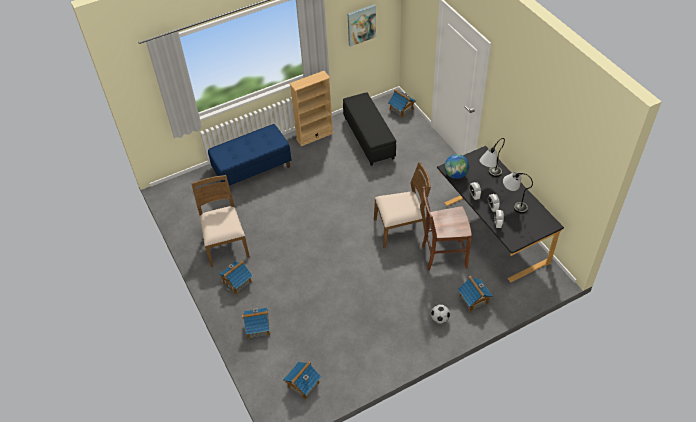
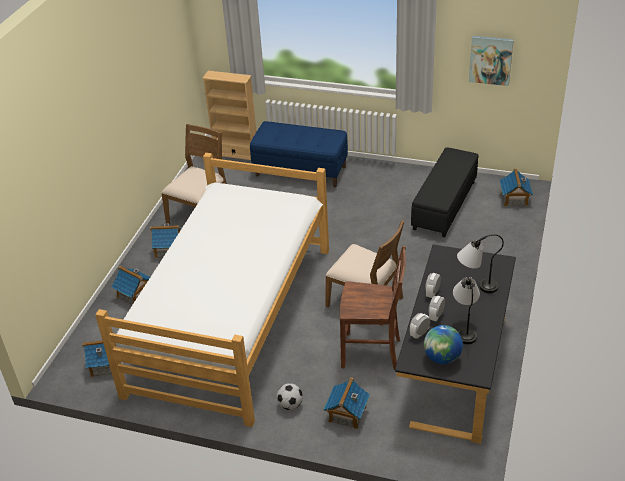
camera: 45 degrees right, 10 degrees down
beige bookcase [289,71,334,146] -> beige bookcase moved to [202,71,257,160]
brown chair [422,187,472,270] -> brown chair turned 150 degrees clockwise [340,246,406,370]
globe [445,154,469,179] -> globe moved to [424,325,463,364]
none -> bed [95,153,329,427]

